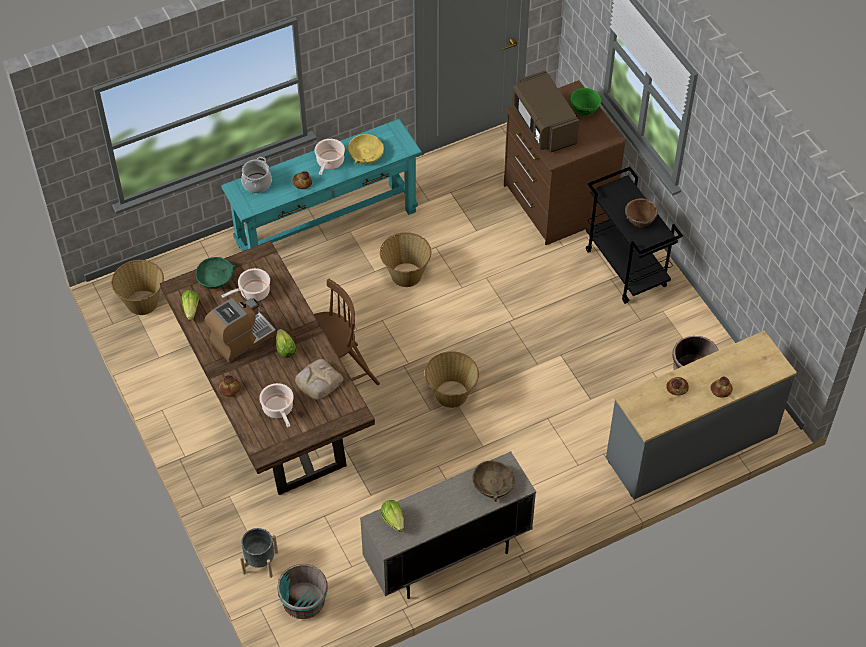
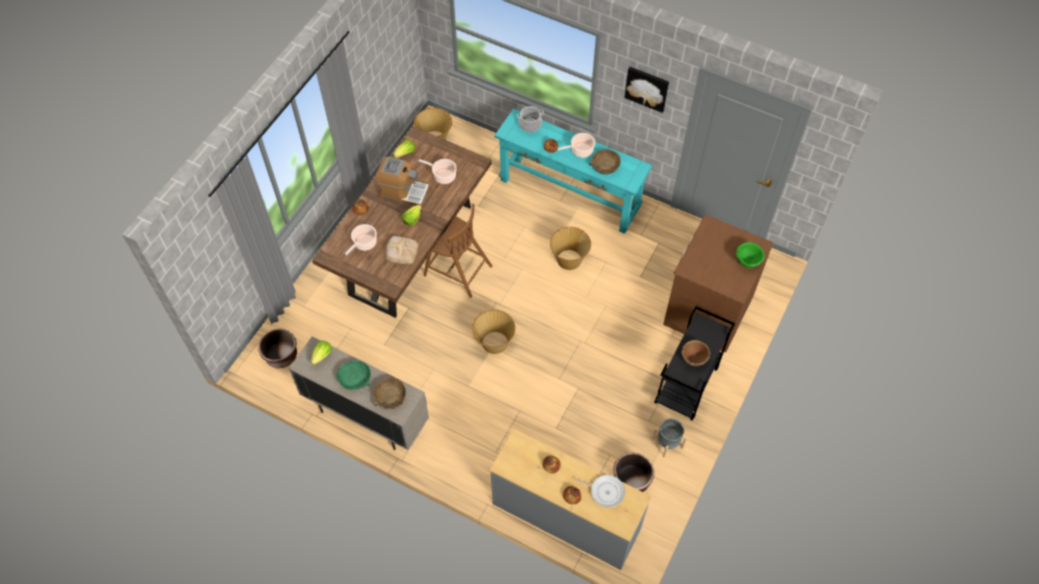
camera: 55 degrees right, 5 degrees up
green bowl [196,257,236,289] -> green bowl moved to [337,360,371,390]
grey planter [240,528,278,578] -> grey planter moved to [652,419,687,458]
turquoise planter [277,564,328,619] -> brown planter [258,329,297,369]
yellow bowl [348,134,384,165] -> brown bowl [589,149,621,174]
brown microwave [512,70,579,152] -> none
none -> frying pan [574,475,625,508]
none -> picture [625,67,669,113]

